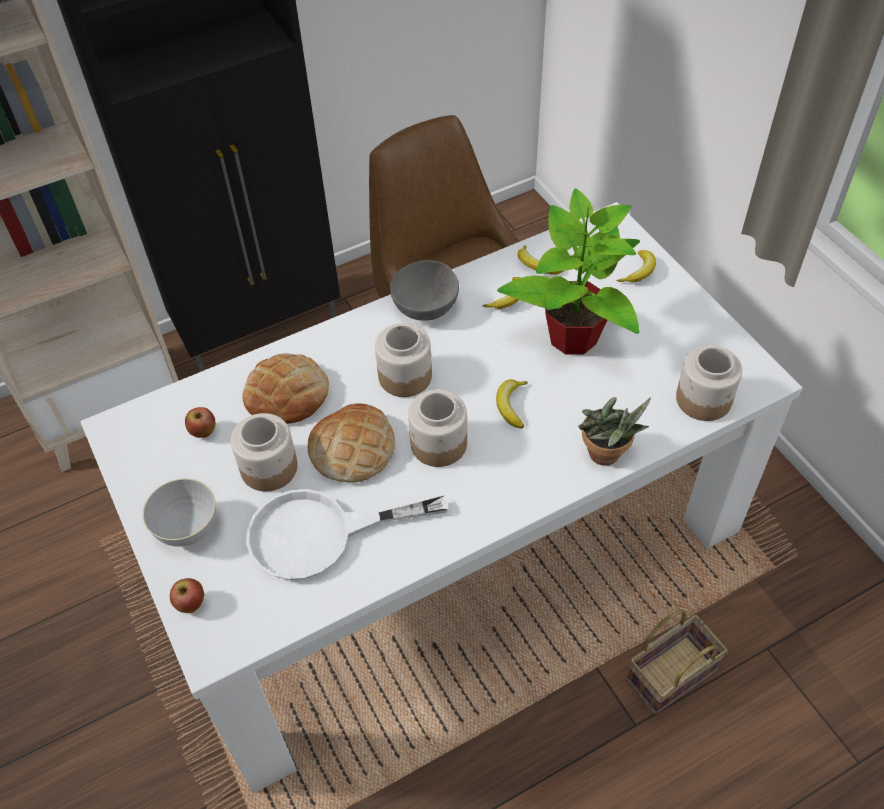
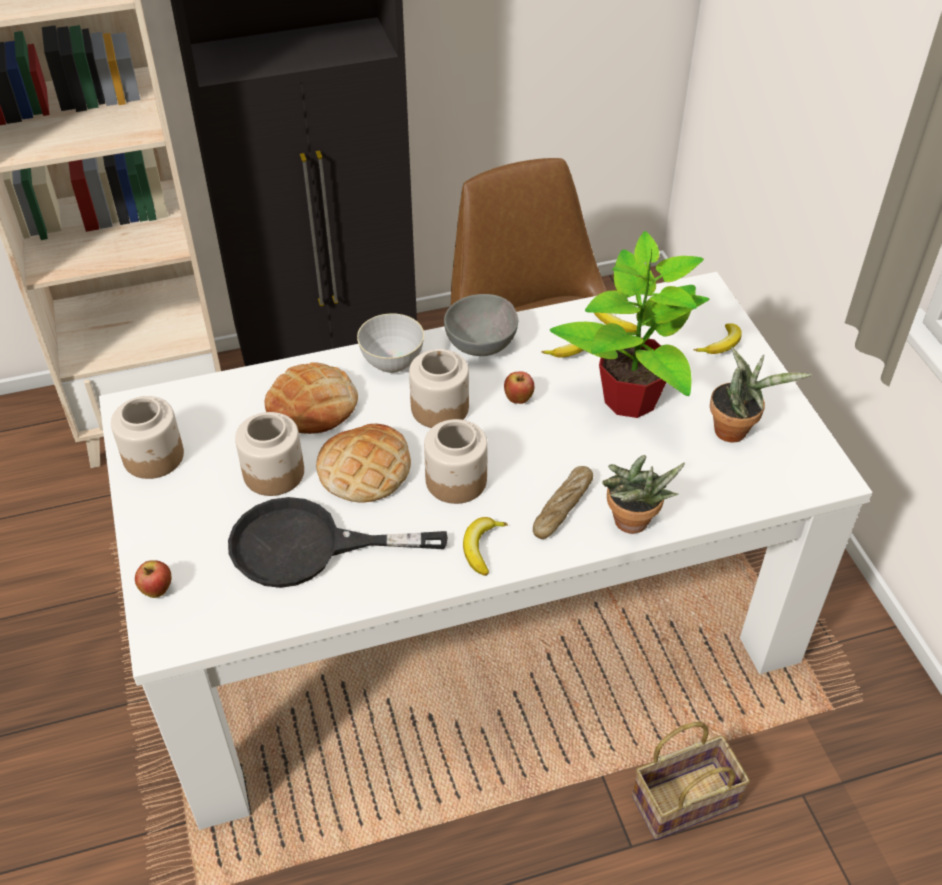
camera: 10 degrees right, 5 degrees down
grey bowl [143,478,216,547] -> grey bowl moved to [357,313,424,373]
apple [185,407,216,438] -> apple moved to [504,371,534,404]
white frying pan [246,489,448,580] -> black frying pan [228,497,448,588]
banana [496,379,528,429] -> banana moved to [463,517,508,576]
jar [676,345,742,421] -> jar moved to [111,396,184,479]
none -> bread [533,466,593,539]
none -> potted plant [710,347,812,443]

